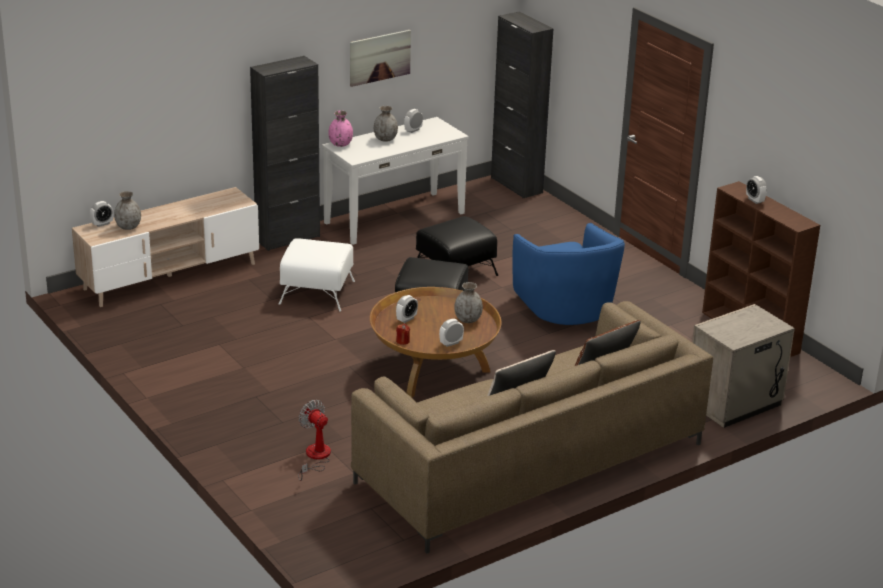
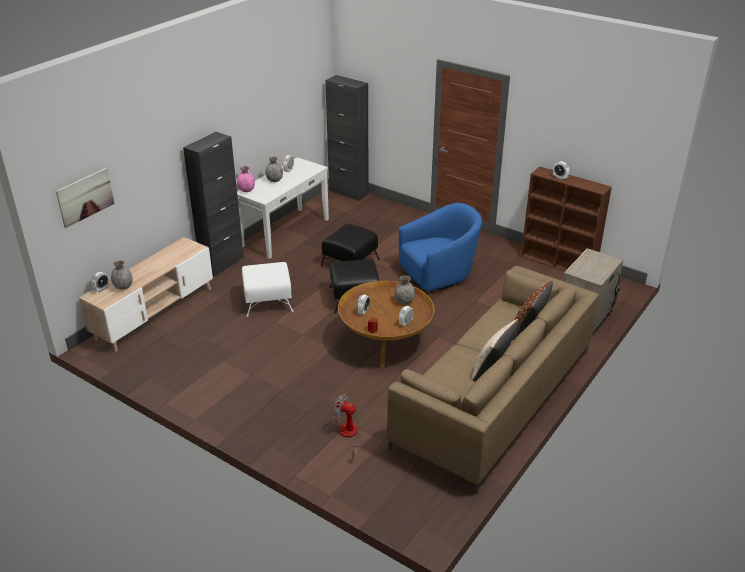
camera: 20 degrees left, 5 degrees up
picture [350,30,411,87] -> picture moved to [56,168,114,228]
blue armchair [512,223,625,325] -> blue armchair turned 75 degrees counterclockwise [399,203,482,291]

